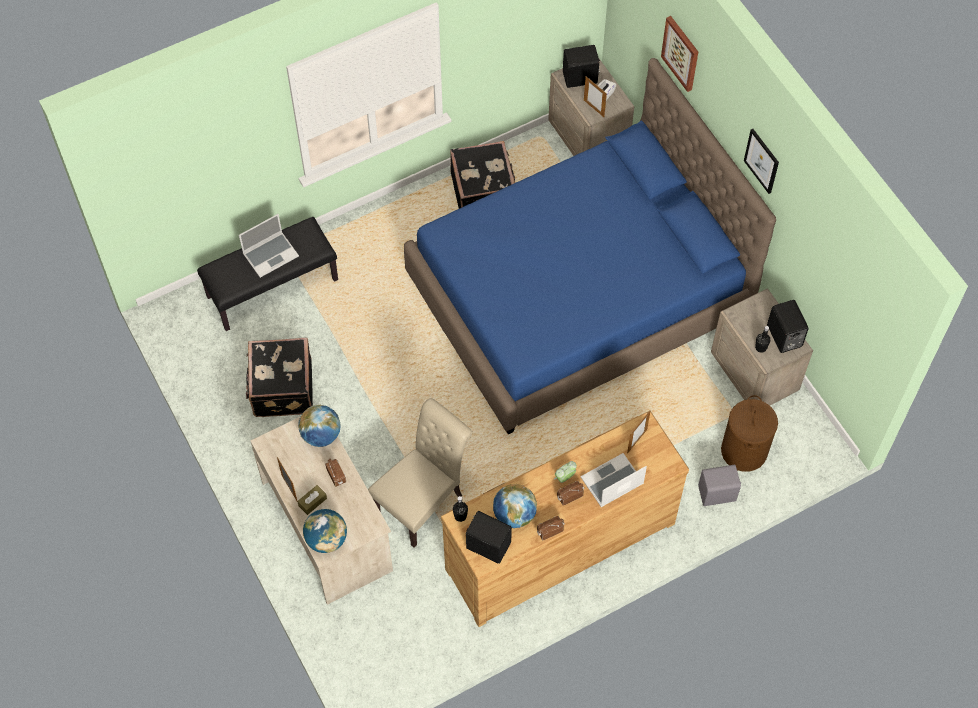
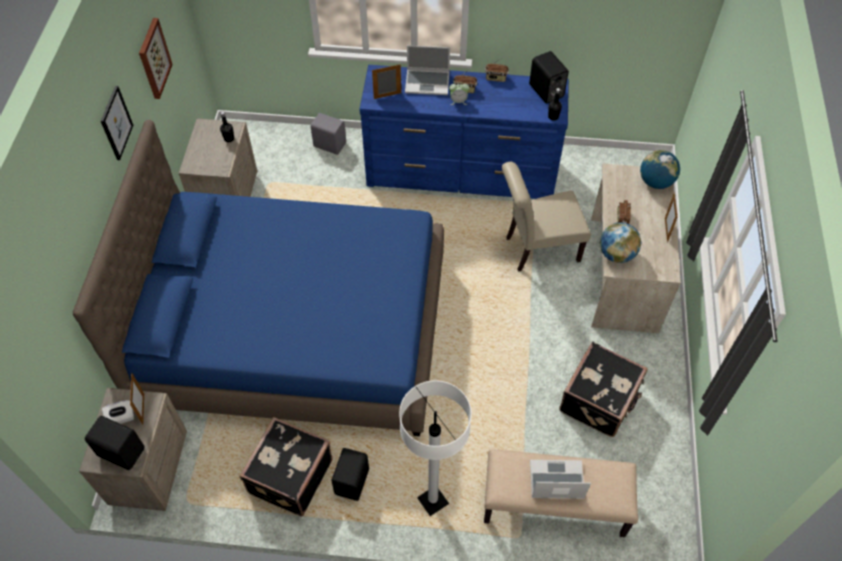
camera: 145 degrees left, 5 degrees down
black bench [197,217,338,331] -> beige bench [484,449,638,537]
brown tissue box [297,485,327,515] -> none
brown dresser [441,411,689,627] -> blue dresser [359,65,569,199]
globe [493,484,537,528] -> none
picture [661,16,698,92] -> picture moved to [139,18,173,99]
brown laundry basket [721,395,778,472] -> none
black speaker [767,300,809,353] -> black speaker moved to [331,448,369,501]
none -> white floor lamp [399,380,472,516]

